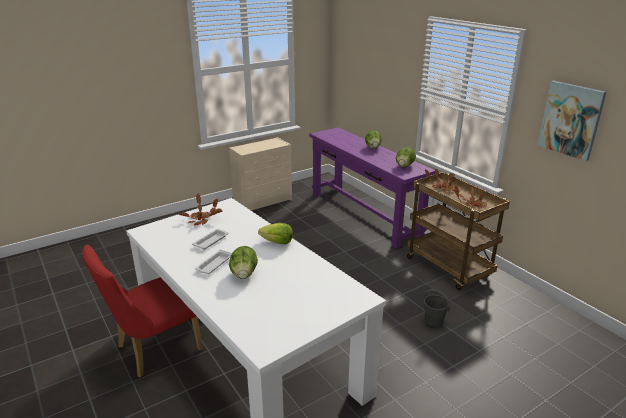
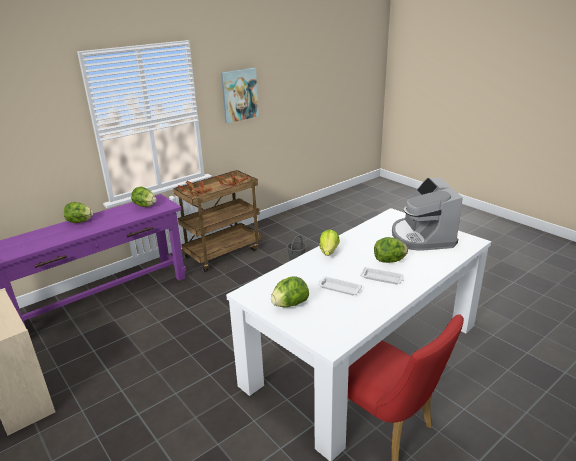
camera: 95 degrees left, 0 degrees up
potted plant [179,194,223,225] -> lettuce [271,276,309,307]
none -> coffee machine [392,177,463,251]

